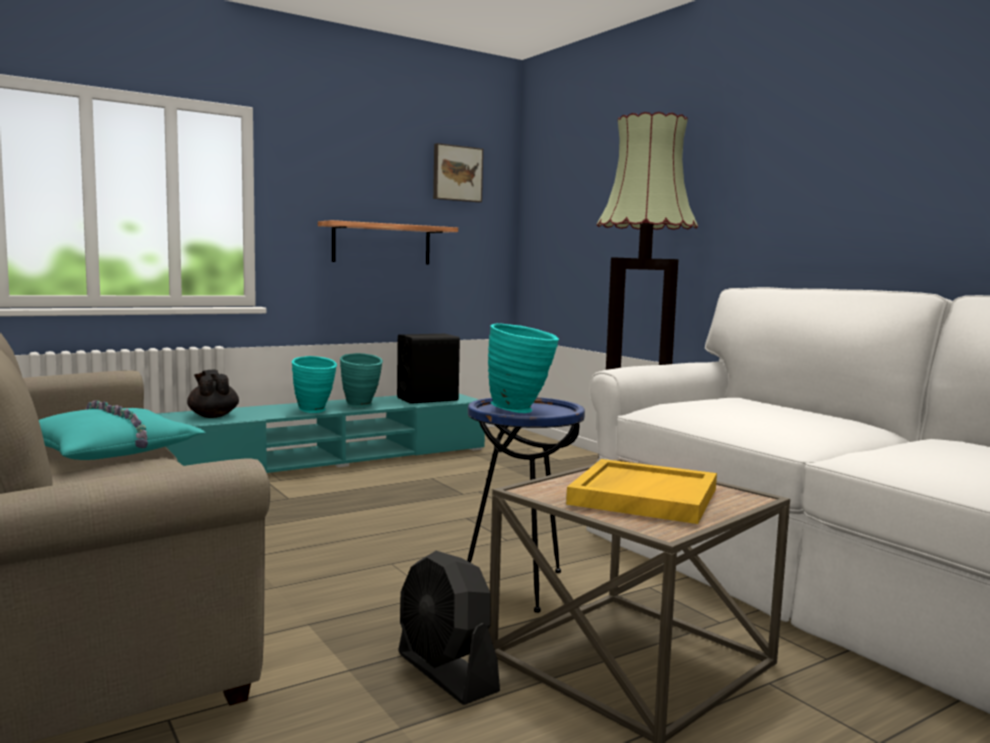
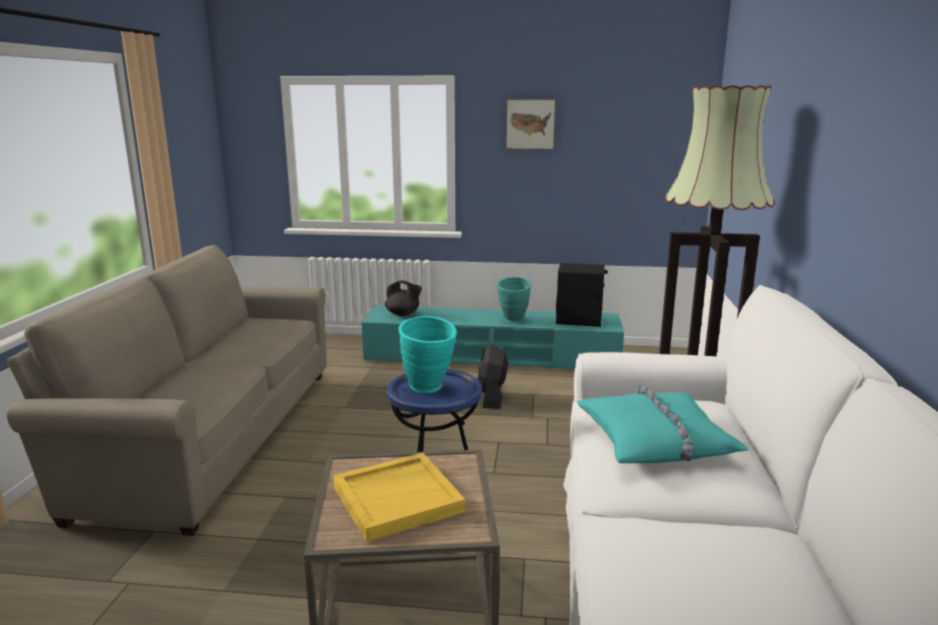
camera: 40 degrees right, 10 degrees up
turquoise pillow [39,400,206,460] -> turquoise pillow moved to [577,385,748,463]
black teapot [187,369,239,418] -> black teapot turned 105 degrees clockwise [385,281,422,316]
turquoise vase [292,356,337,413] -> none
shelf [318,220,458,265] -> none
black fan [398,551,500,705] -> black fan moved to [477,344,508,409]
picture [433,143,483,202] -> picture moved to [505,99,556,150]

